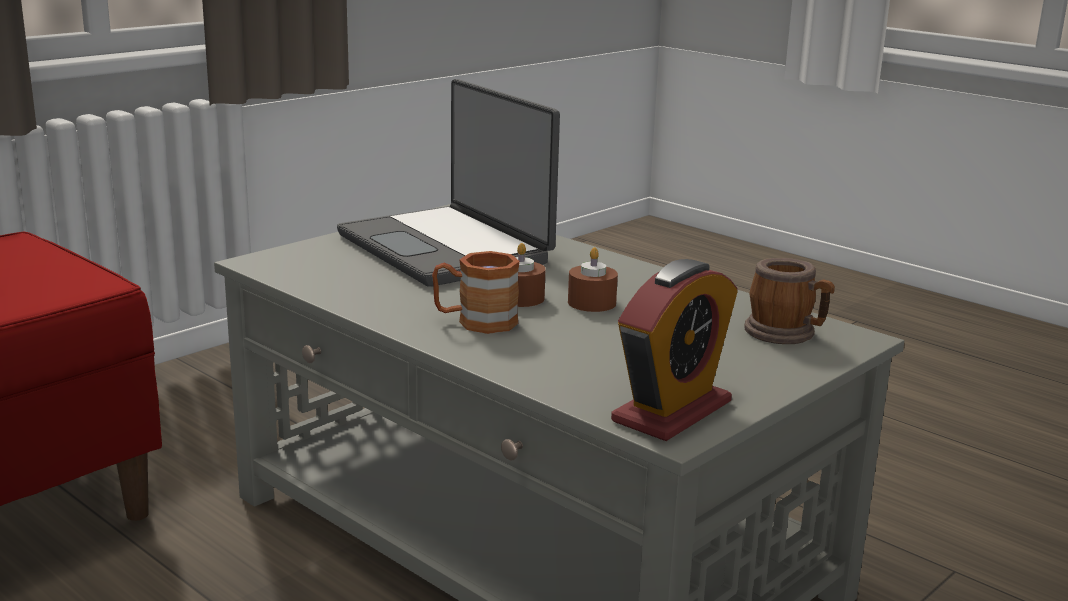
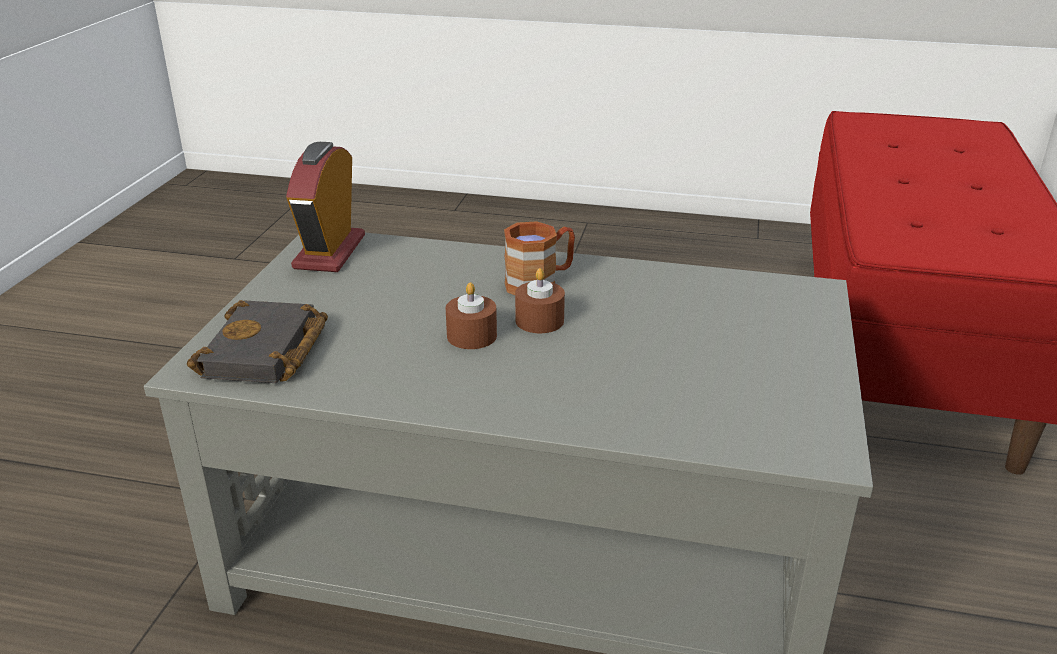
camera: 150 degrees right, 10 degrees up
laptop [337,79,560,287] -> none
mug [745,258,835,344] -> black book [187,300,328,383]

